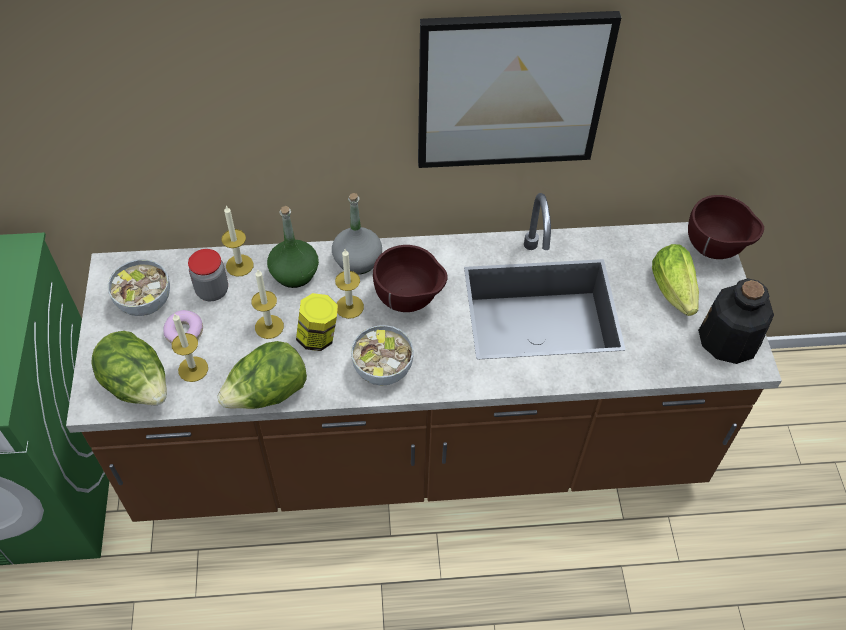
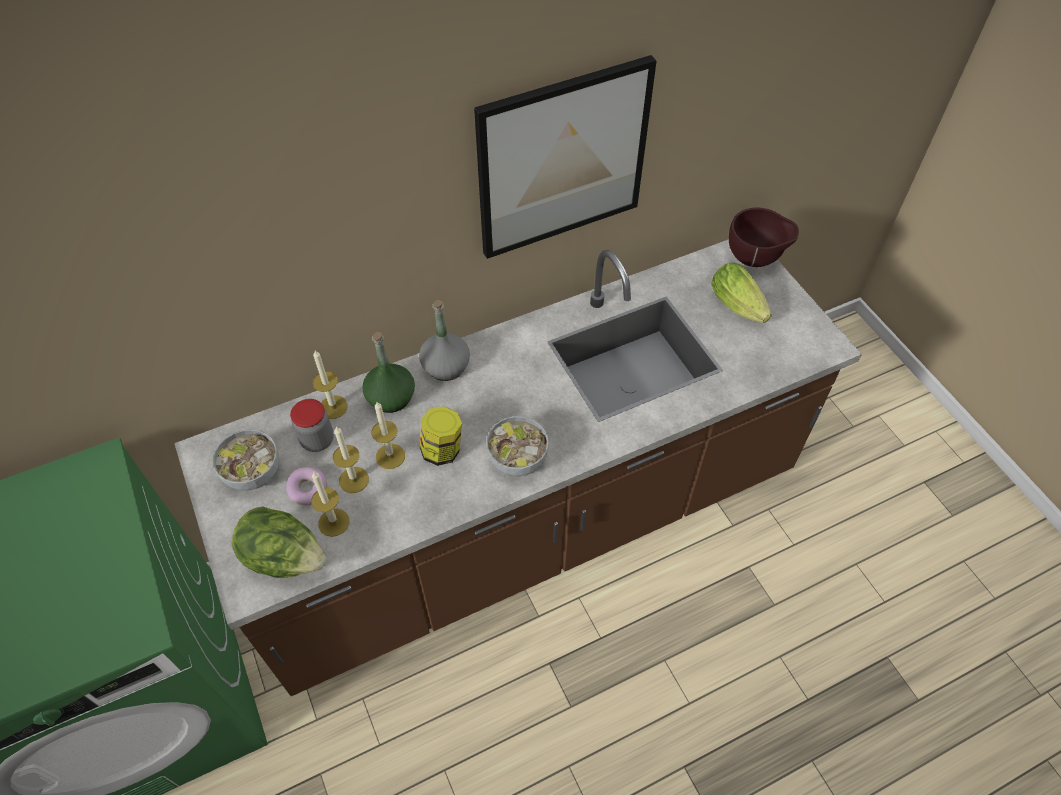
camera: 20 degrees left, 0 degrees up
lettuce [217,341,307,409] -> none
candle [335,249,364,319] -> candle moved to [333,427,369,493]
brown bowl [373,245,448,312] -> none
bottle [698,278,774,364] -> none

